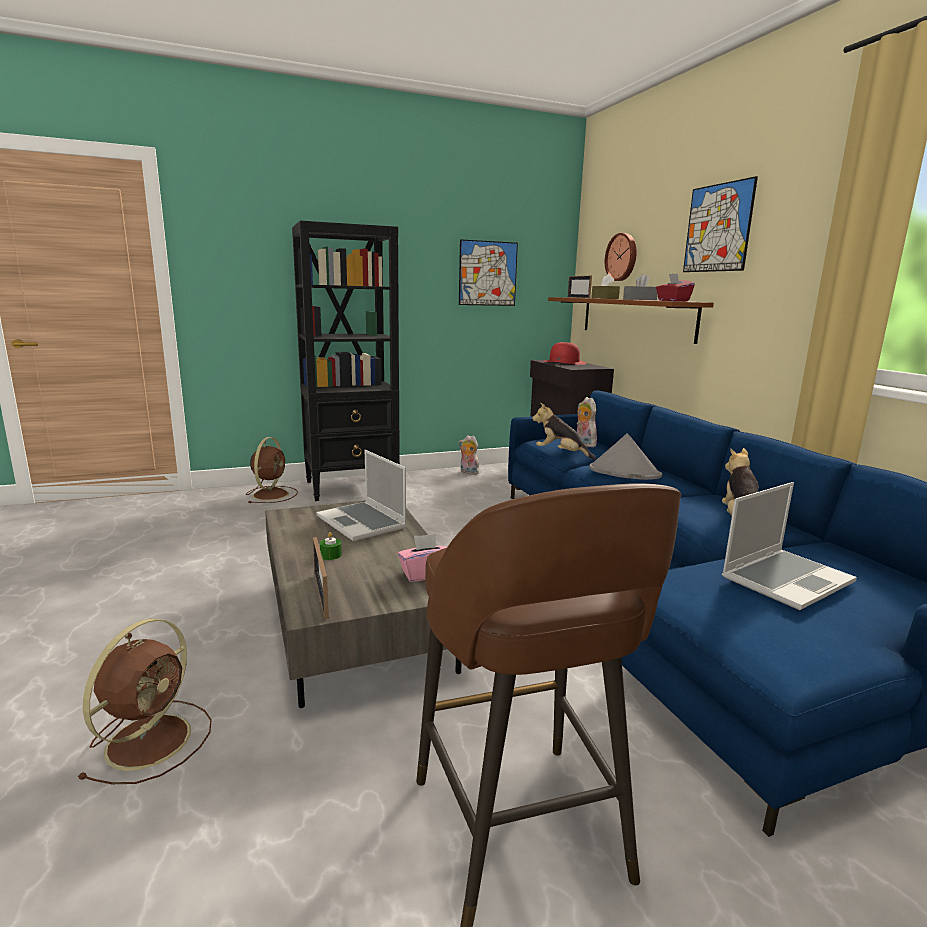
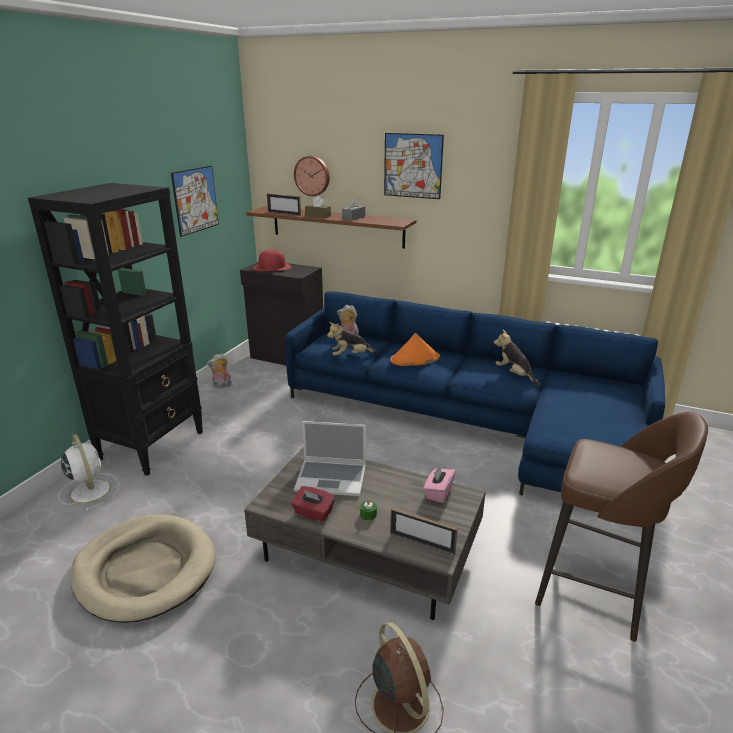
camera: 45 degrees left, 10 degrees up
brown fan [246,437,298,503] -> white fan [58,434,120,511]
grey hat [589,433,662,480] -> orange hat [390,333,440,366]
red tissue box [656,274,695,301] -> red tissue box moved to [291,486,335,522]
laptop [722,482,857,610] -> none
none -> beige dog bed [70,514,216,623]

